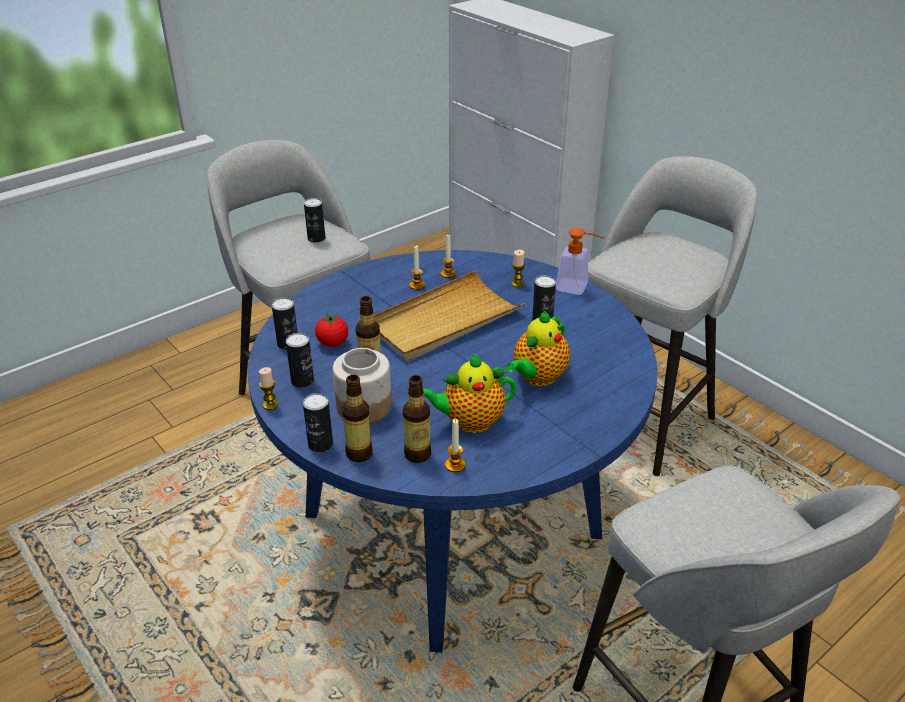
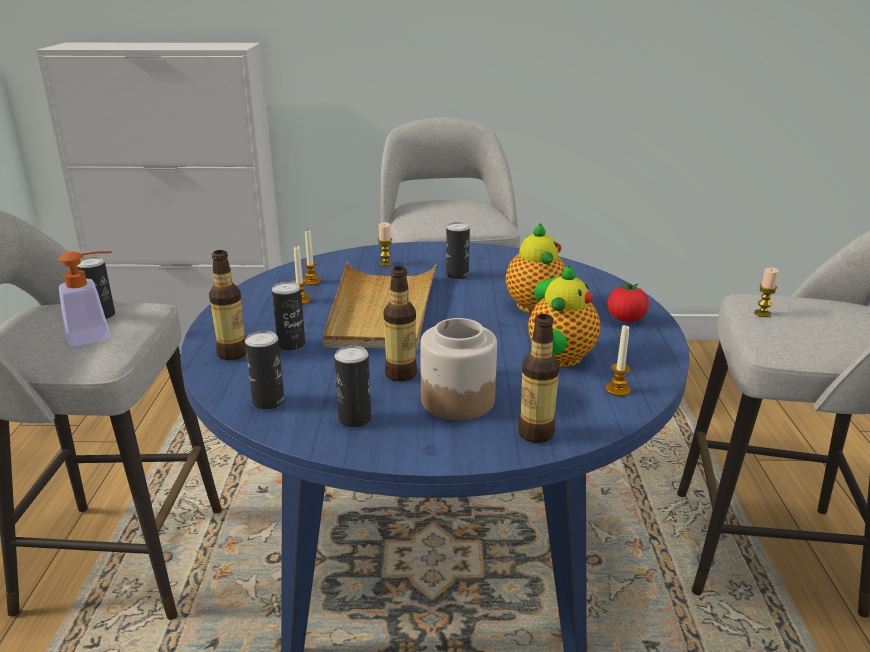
camera: 50 degrees left, 10 degrees down
candle [259,367,278,410] -> candle moved to [754,268,779,317]
can [303,393,333,452] -> can moved to [272,282,305,351]
tomato [315,313,348,347] -> tomato moved to [608,282,649,322]
bottle [403,375,431,463] -> bottle moved to [209,250,246,360]
soap dispenser [556,228,605,295] -> soap dispenser moved to [58,251,112,347]

